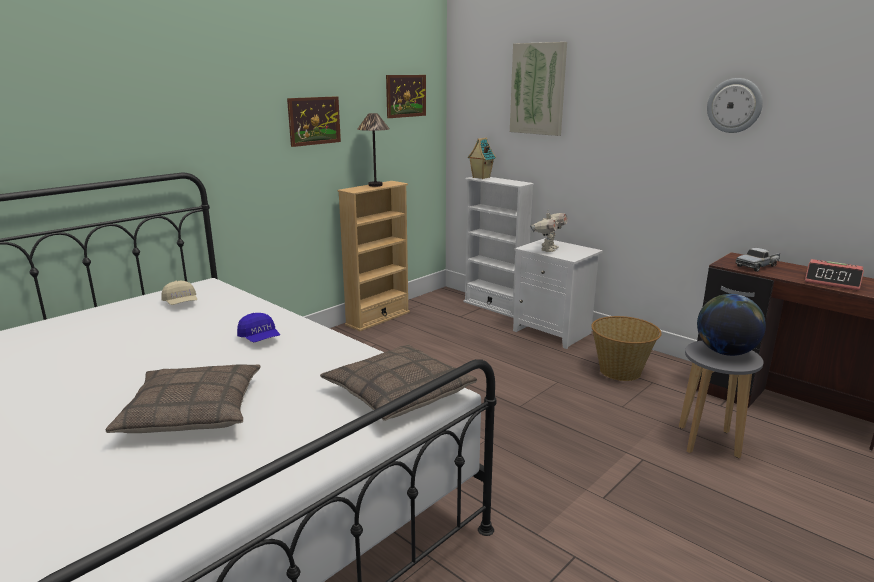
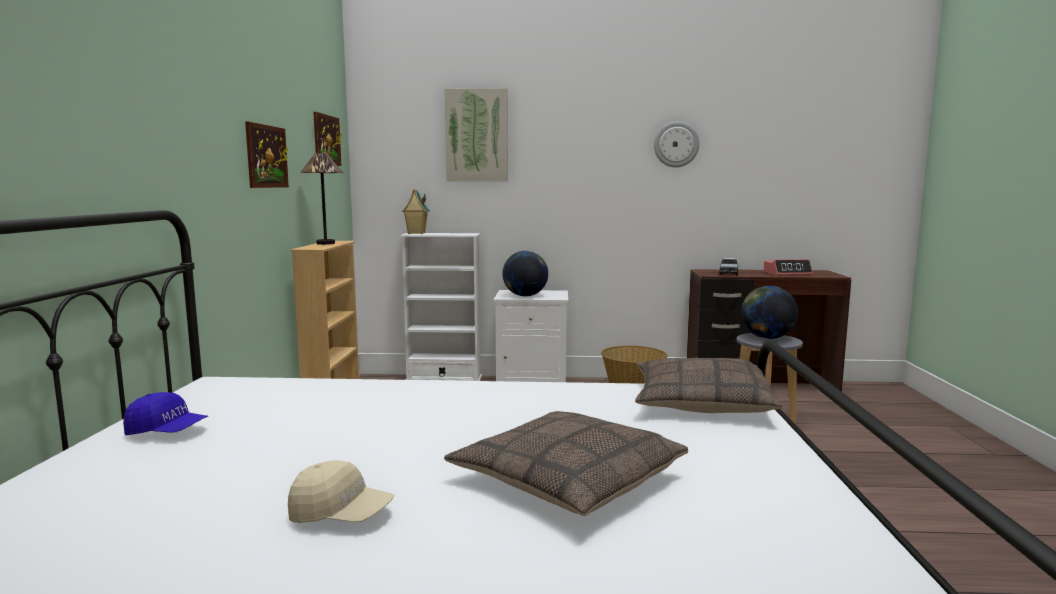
camera: 40 degrees left, 10 degrees down
beige cap [161,281,197,305] -> beige cap moved to [288,460,394,523]
blue cap [237,313,280,342] -> blue cap moved to [123,392,208,435]
toy robot [530,209,568,252] -> globe [502,251,548,296]

